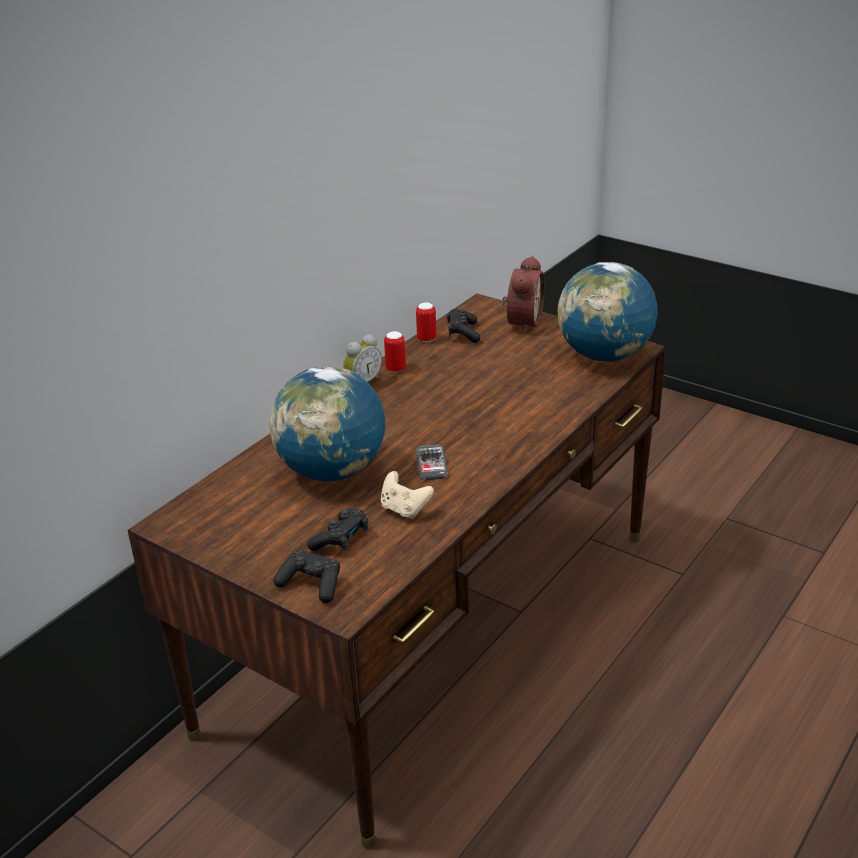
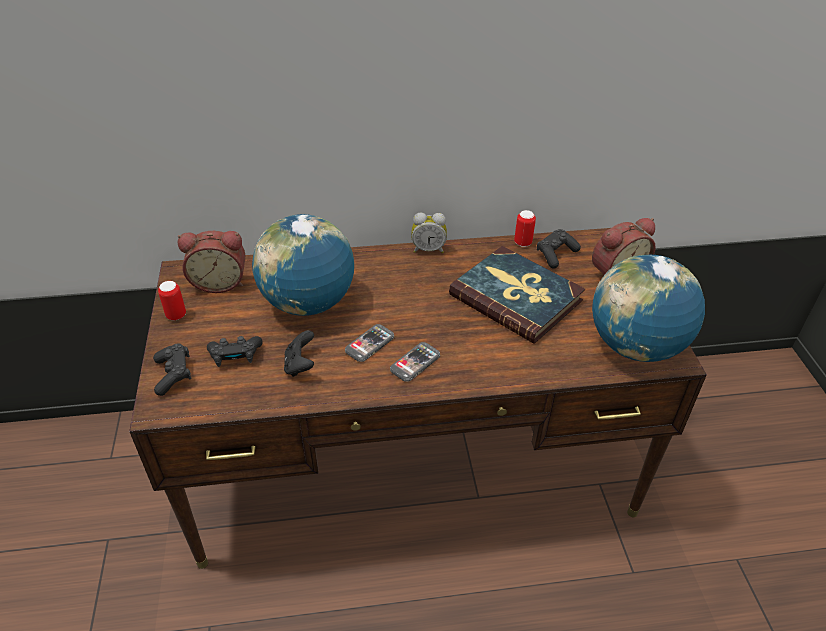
camera: 45 degrees right, 10 degrees up
beige game controller [381,471,434,519] -> black game controller [284,330,314,377]
can [384,331,406,373] -> can moved to [158,281,186,320]
none -> alarm clock [178,231,245,293]
none -> phone [390,342,440,382]
none -> book [449,246,585,344]

